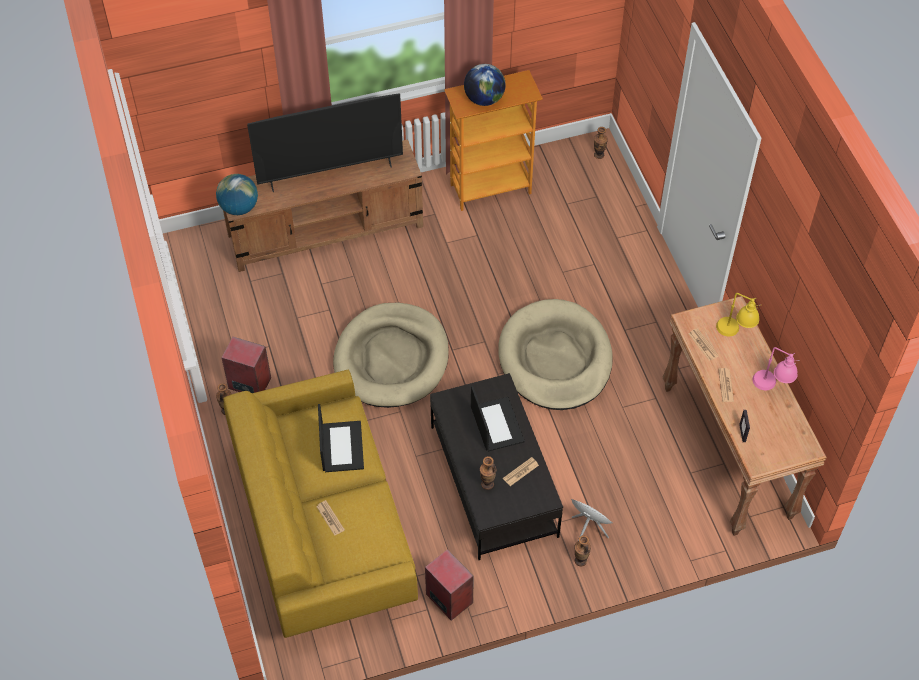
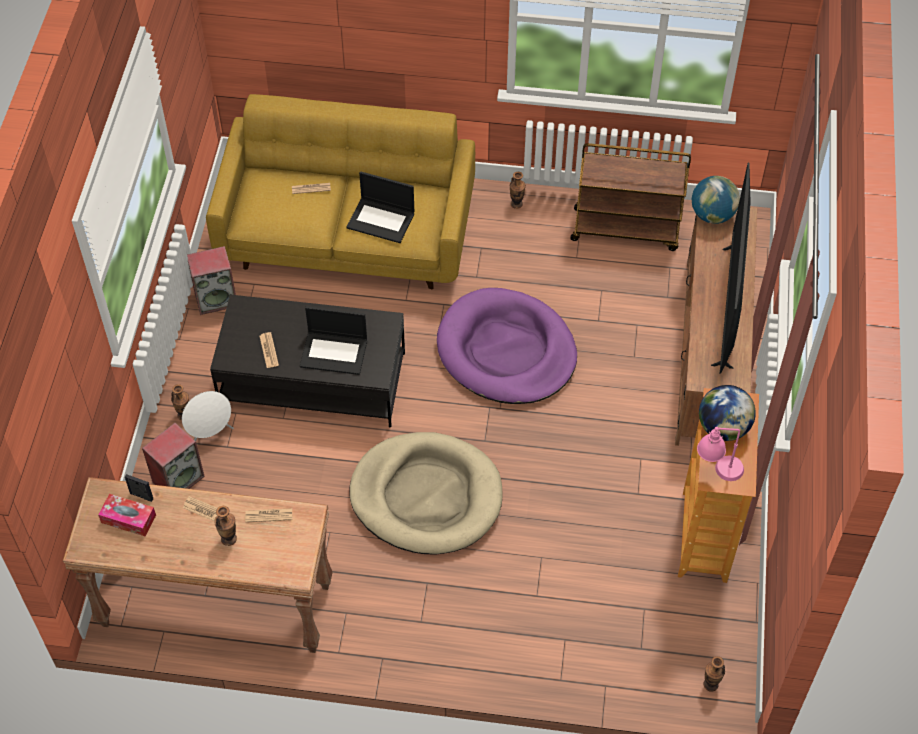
camera: 115 degrees right, 0 degrees up
speaker [221,337,271,393] -> speaker moved to [142,423,205,489]
beige dog bed [333,303,449,408] -> purple dog bed [437,288,577,404]
vase [480,456,497,490] -> vase moved to [214,506,237,546]
yellow table lamp [716,293,760,337] -> none
pink table lamp [752,347,800,390] -> pink table lamp moved to [697,427,744,481]
none -> tissue box [98,494,156,537]
none -> brown cart [570,143,691,251]

